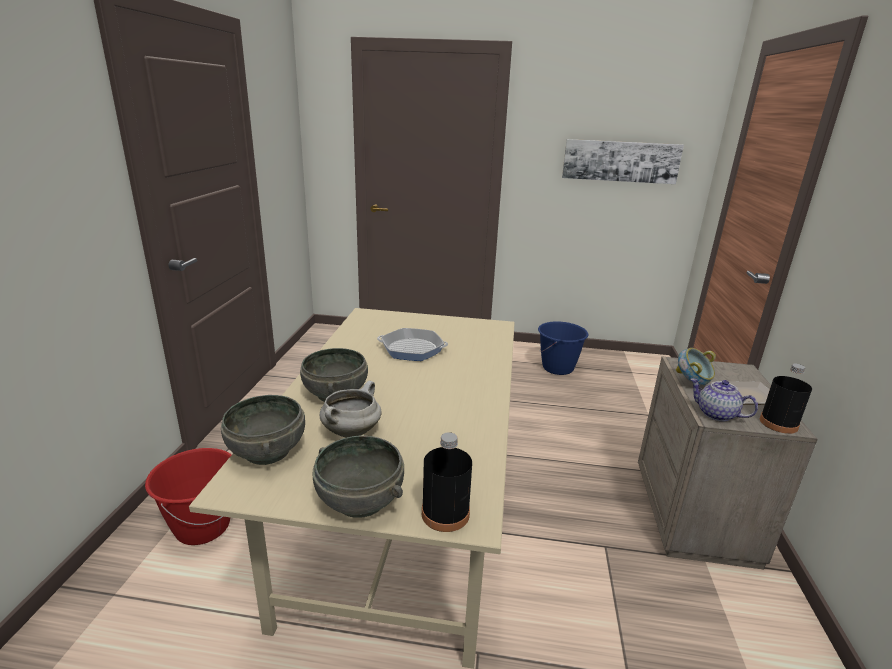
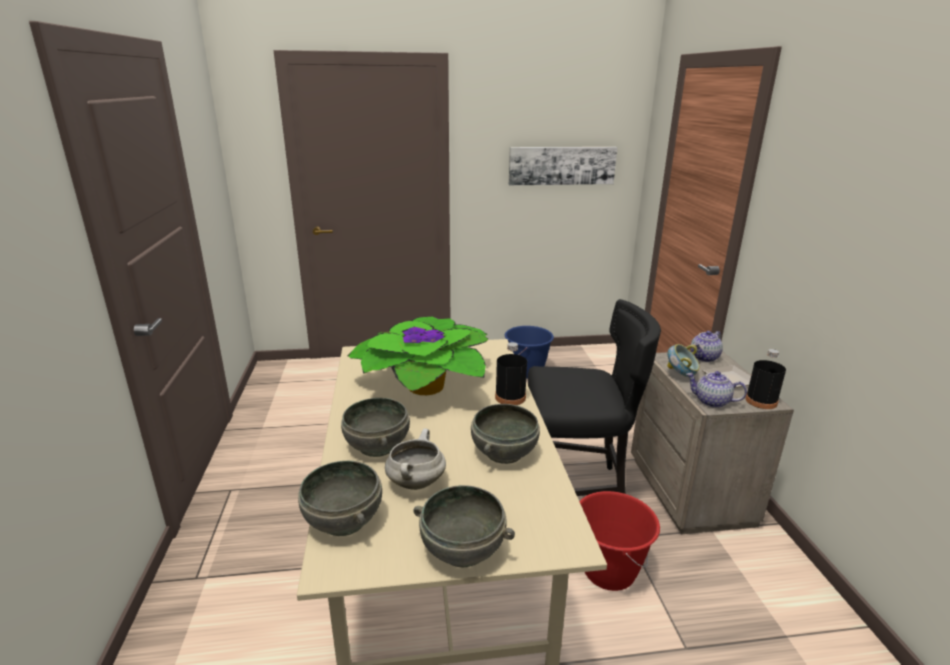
camera: 15 degrees left, 0 degrees up
red bucket [145,448,232,545] -> red bucket moved to [579,491,660,591]
frying pan [377,328,448,361] -> potted plant [348,317,488,395]
black bottle [422,432,472,532] -> black bottle moved to [495,342,527,405]
none -> grey bowl [471,404,540,464]
none -> black chair [528,299,661,496]
none -> teapot [690,331,723,362]

